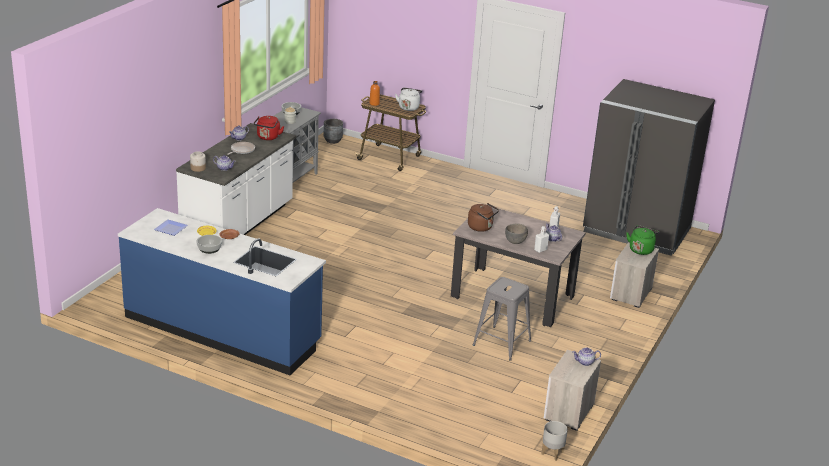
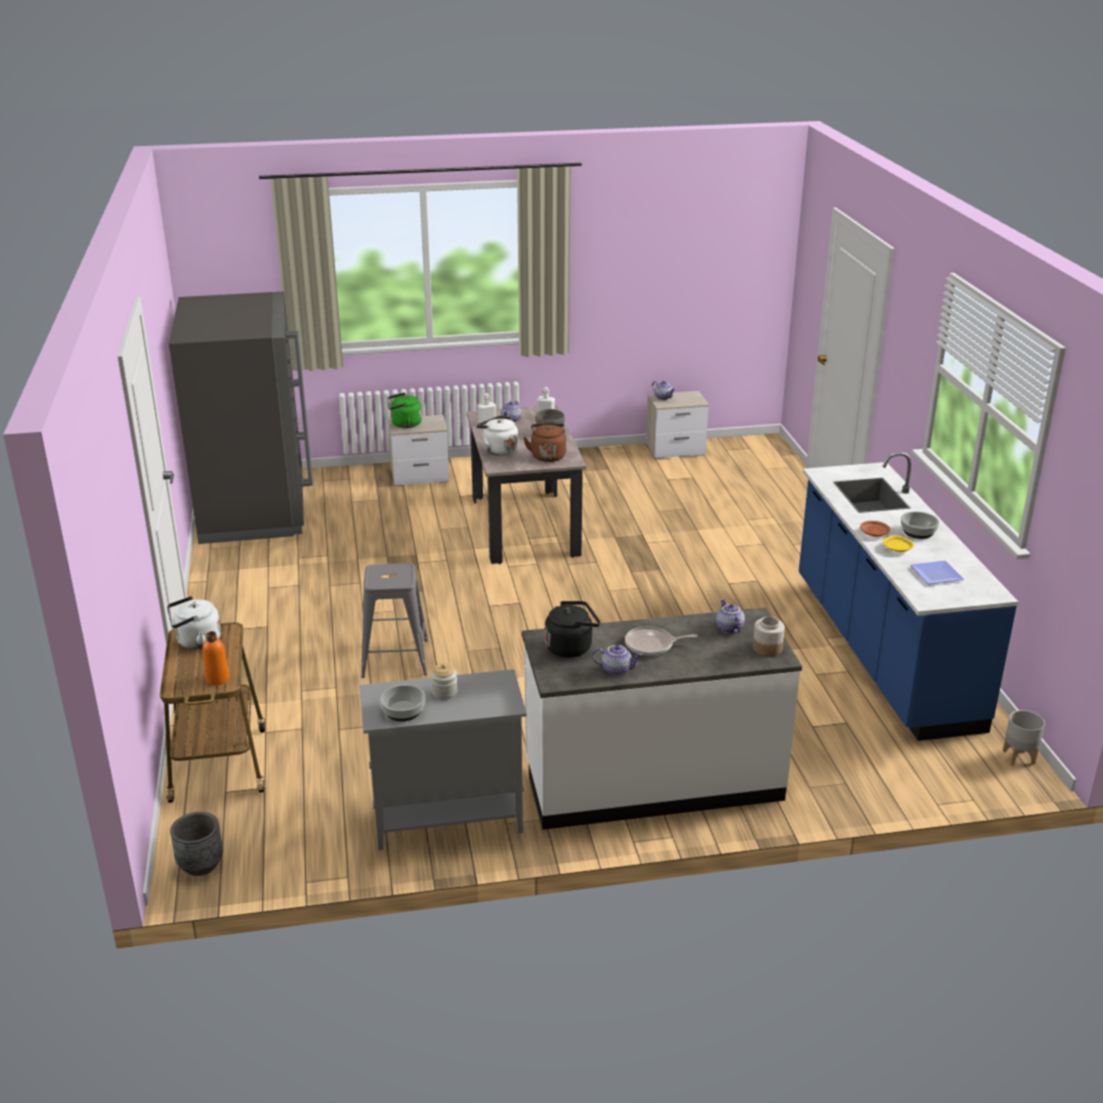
camera: 125 degrees left, 0 degrees up
red kettle [254,116,284,140] -> black kettle [545,601,601,658]
grey stool [473,277,531,361] -> grey stool moved to [361,563,428,678]
grey planter [541,421,568,461] -> grey planter moved to [1003,710,1045,765]
none -> white kettle [476,416,518,456]

